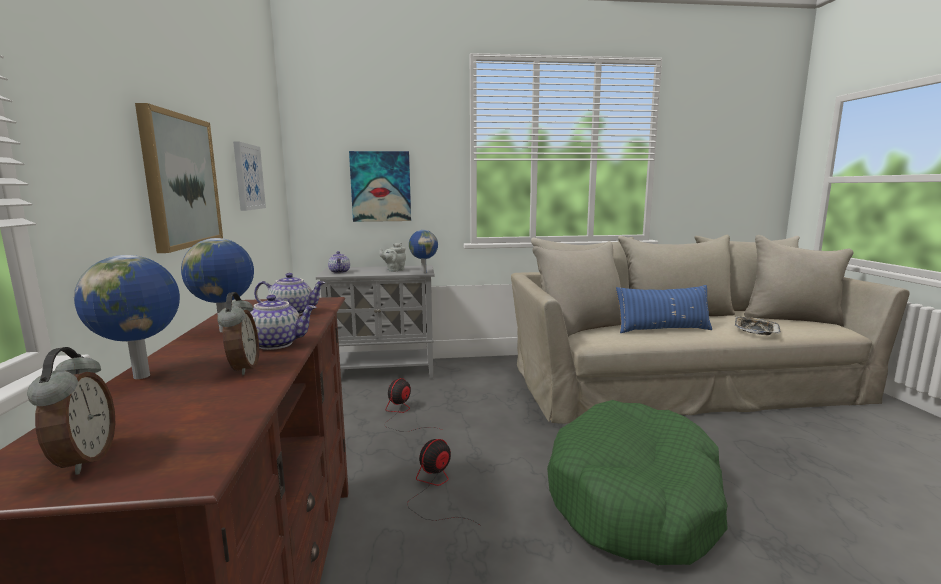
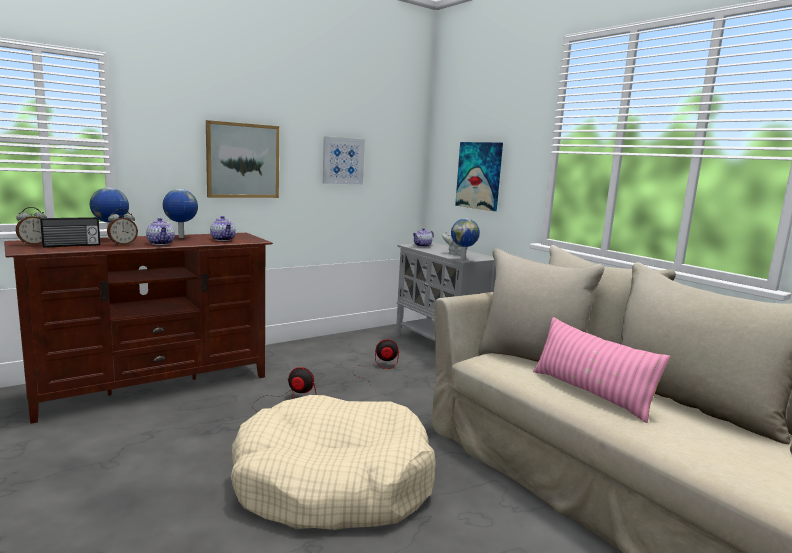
camera: 60 degrees right, 0 degrees up
green dog bed [547,400,728,565] -> beige dog bed [231,395,436,530]
blue pillow [616,285,712,333] -> pink pillow [533,317,670,423]
tray [735,317,780,335] -> none
none -> radio [40,217,100,248]

